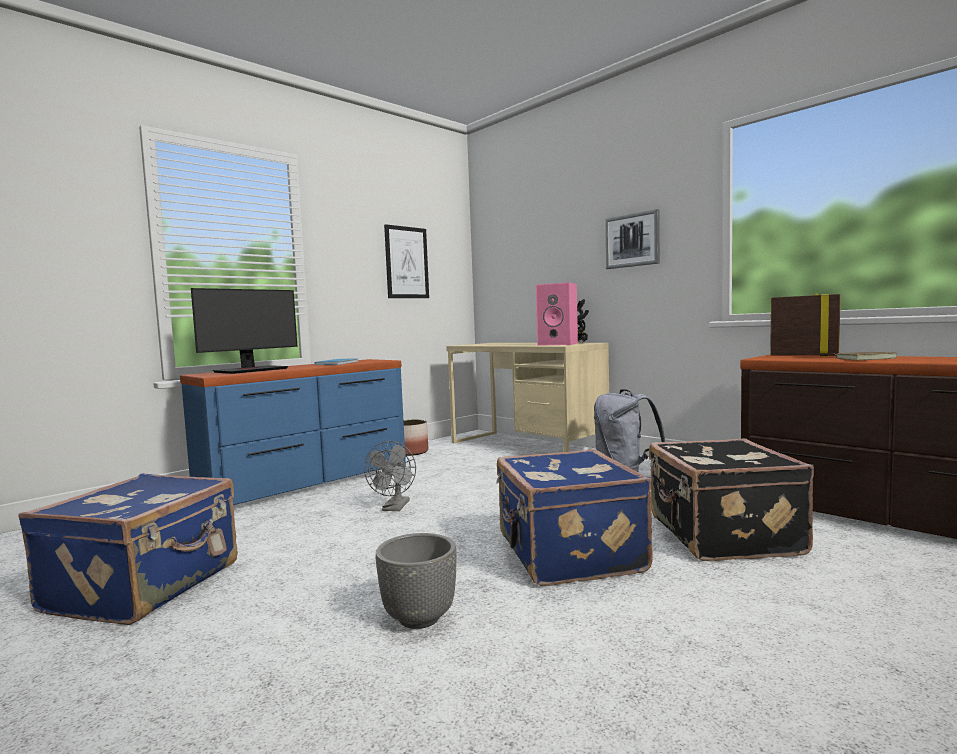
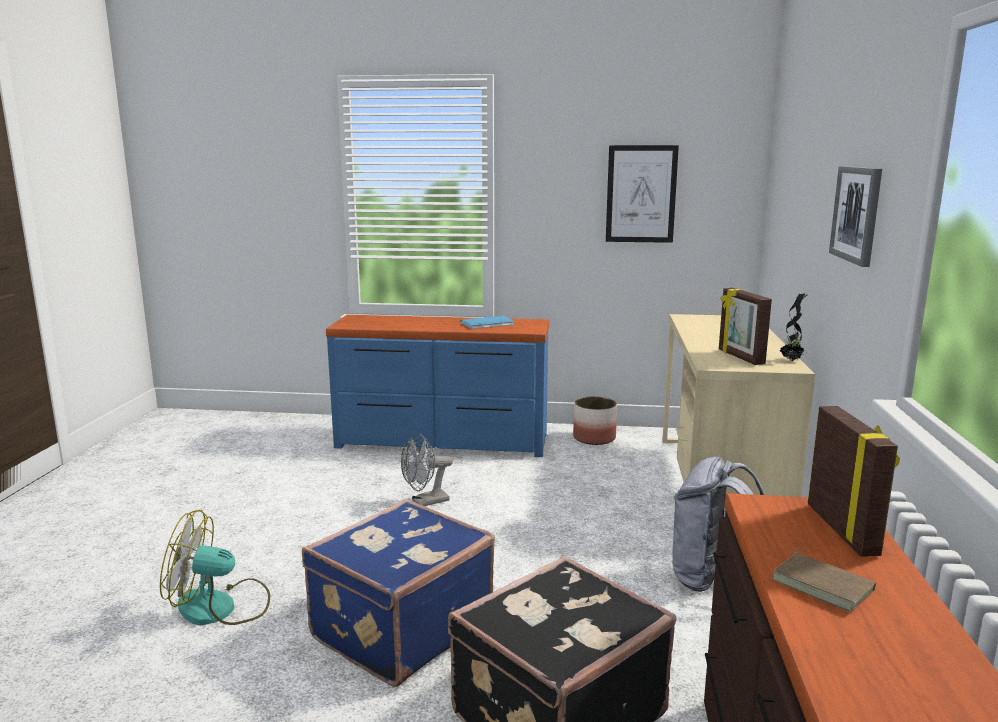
camera: 50 degrees right, 10 degrees up
blue suitcase [18,473,238,625] -> none
monitor [191,288,297,374] -> none
grey planter [376,533,457,629] -> fan [160,510,270,625]
pink speaker [536,282,578,346] -> picture frame [719,288,772,365]

